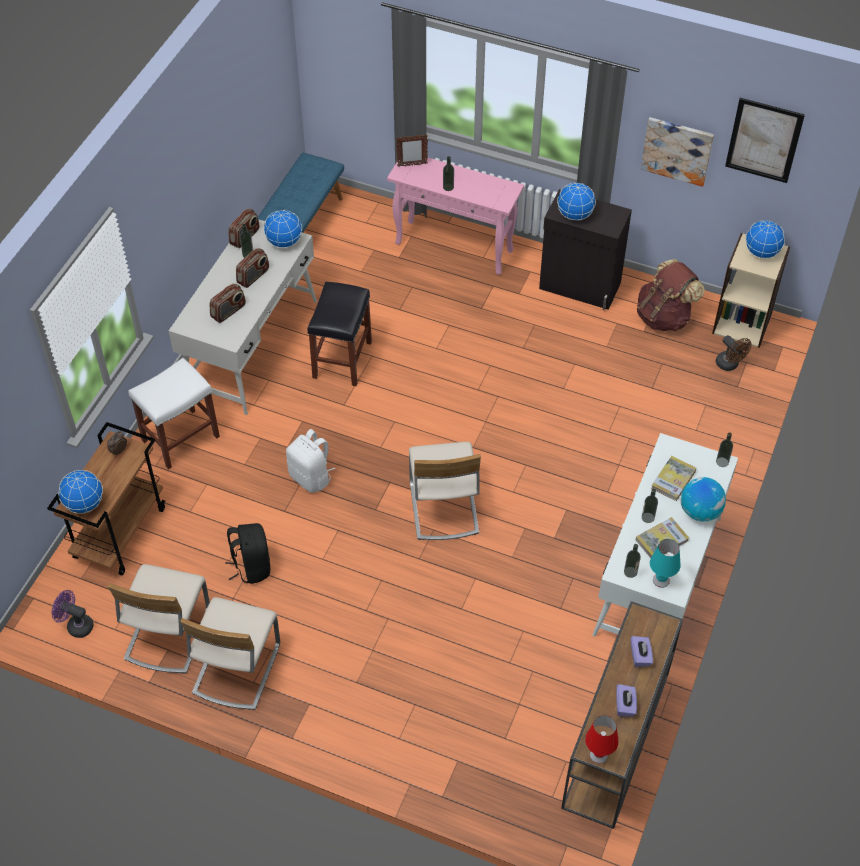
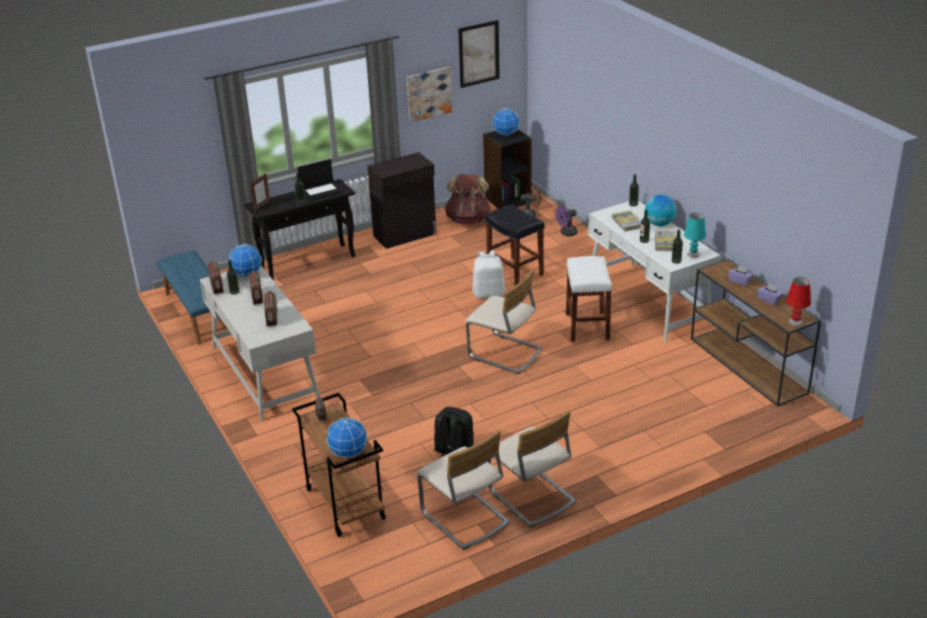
camera: 50 degrees left, 20 degrees down
purple fan [52,590,94,638] -> purple fan moved to [555,205,578,236]
white stool [129,358,220,469] -> white stool moved to [566,256,612,342]
white backpack [286,429,335,493] -> white backpack moved to [472,251,505,299]
black stool [307,282,372,386] -> black stool moved to [485,205,544,285]
pink console table [387,158,524,275] -> black console table [245,179,355,280]
globe [557,182,596,221] -> none
beige bookcase [712,233,790,348] -> black bookcase [483,129,532,209]
none -> laptop [298,159,343,201]

